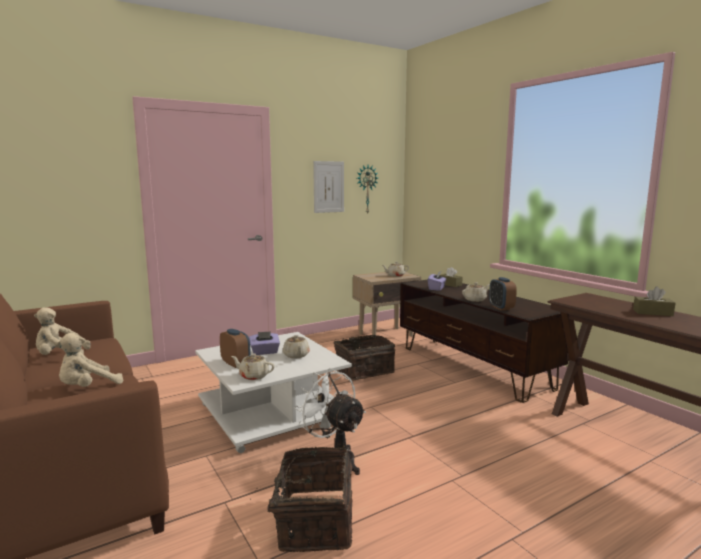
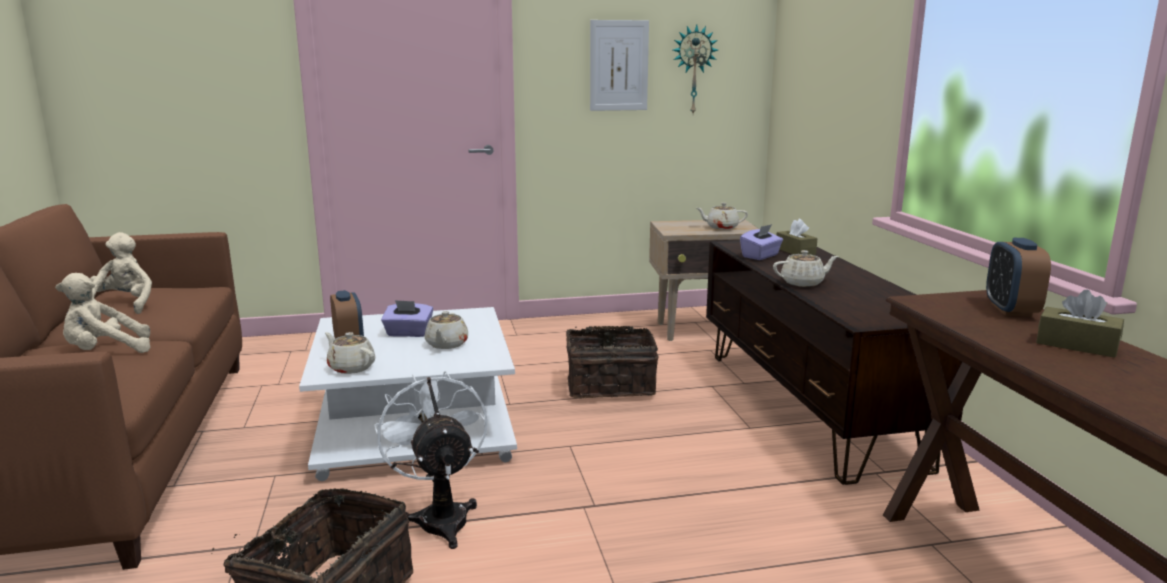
camera: 20 degrees right, 5 degrees up
beige plush toy [34,307,91,355] -> beige plush toy turned 75 degrees clockwise [90,232,152,314]
alarm clock [489,277,517,310] -> alarm clock moved to [986,238,1051,317]

